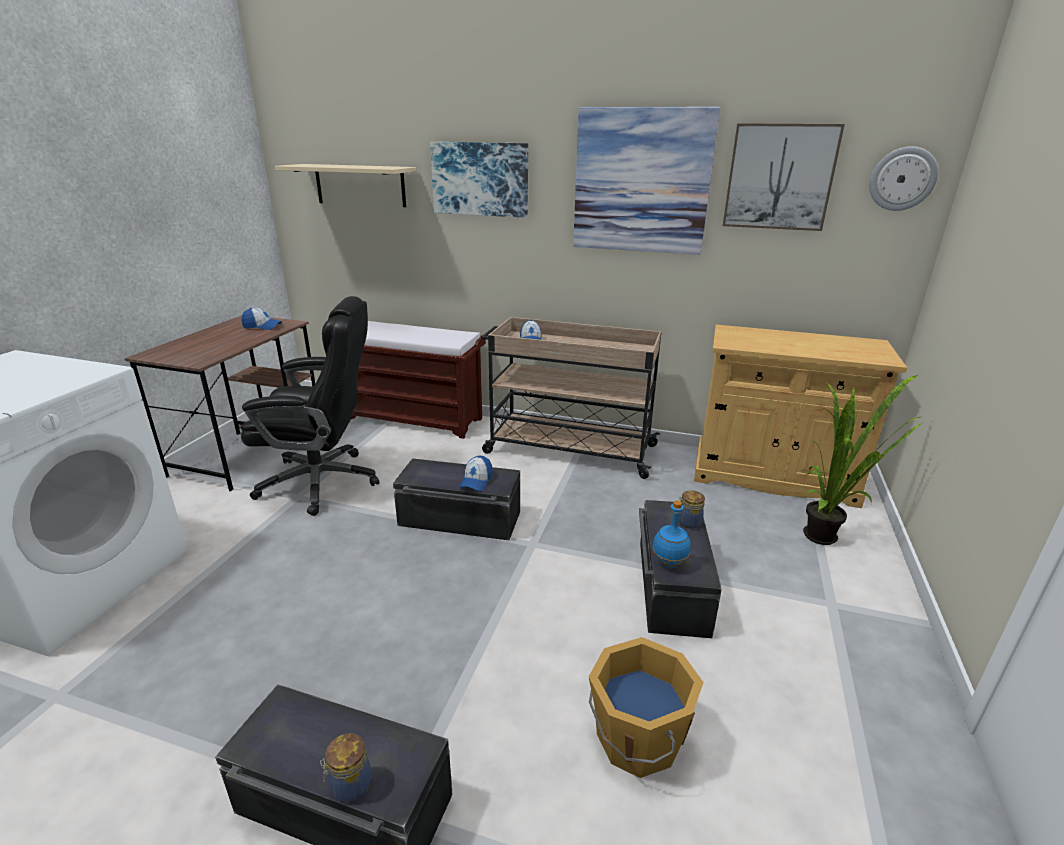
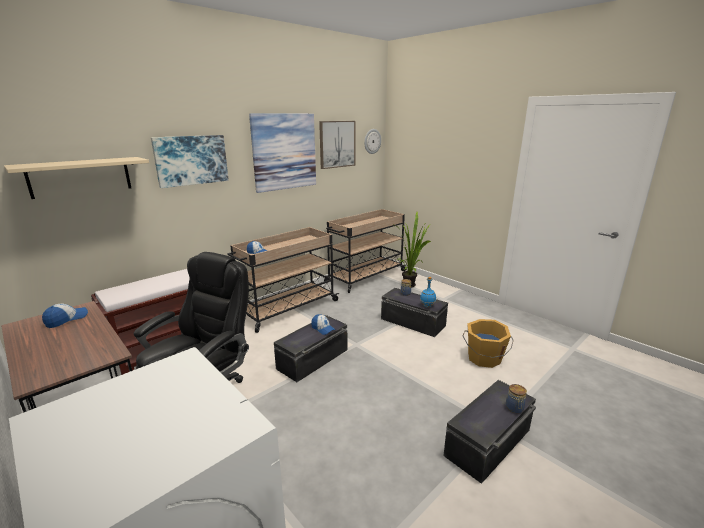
camera: 60 degrees left, 5 degrees down
beige cabinet [694,325,907,508] -> beige cart [324,209,407,293]

